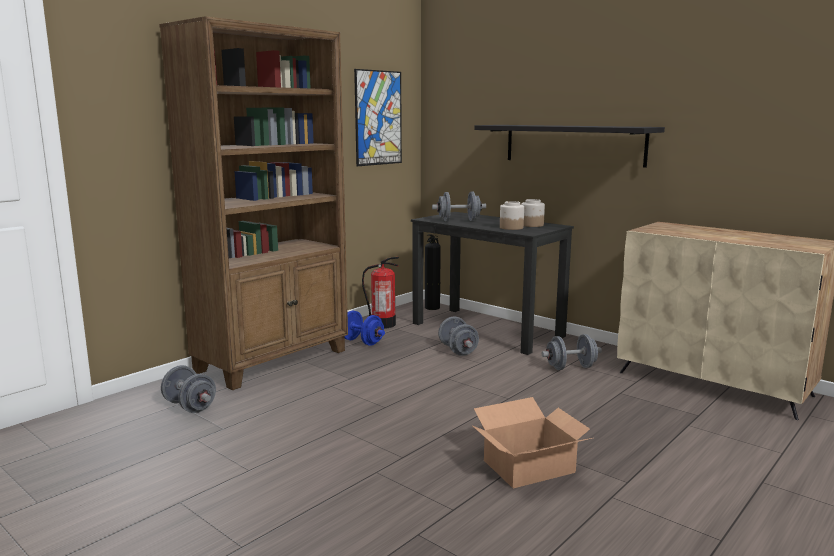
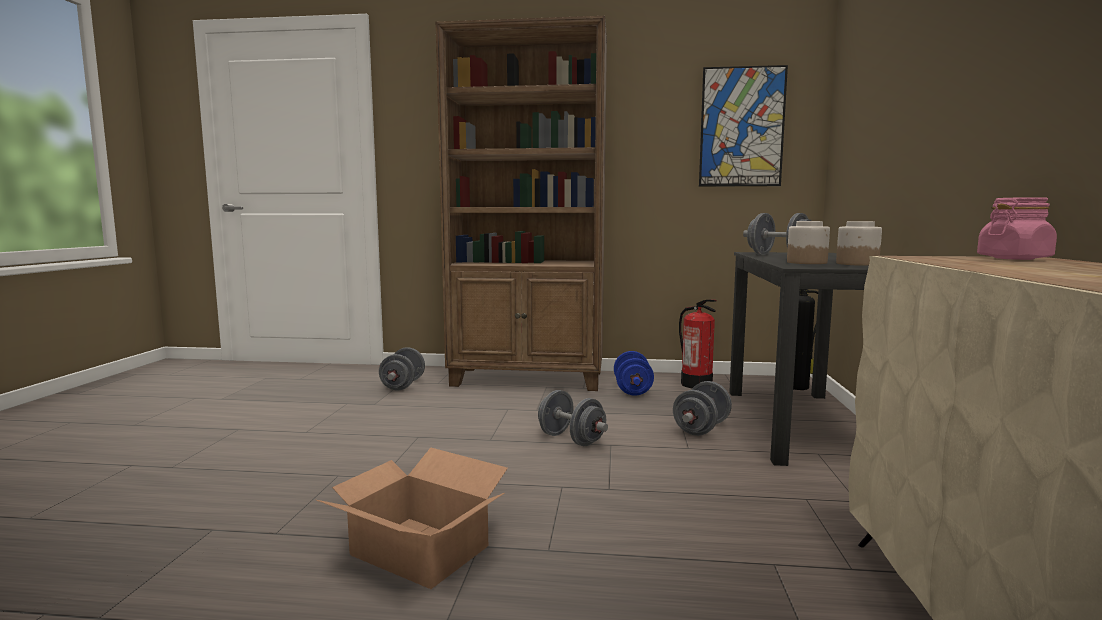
camera: 55 degrees right, 5 degrees down
black shelf [474,125,665,168] -> none
grey dumbbell [542,334,602,370] -> grey dumbbell moved to [538,390,608,446]
none -> pink jar [977,197,1057,260]

